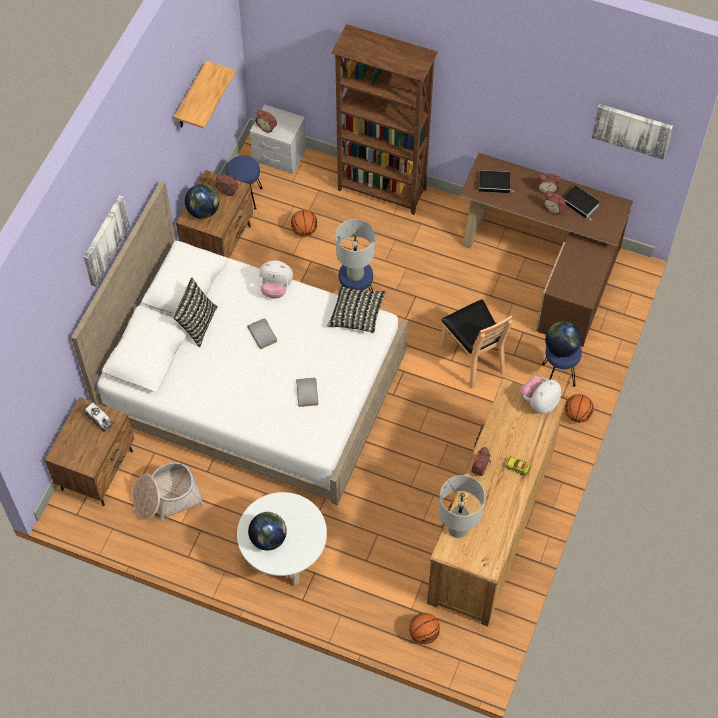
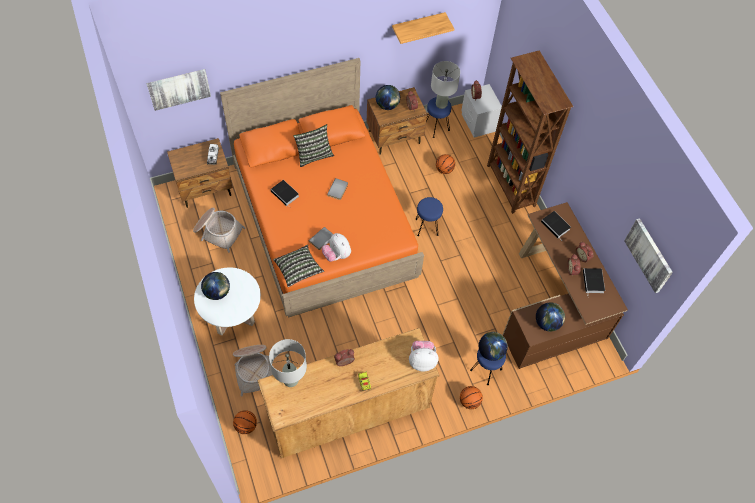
camera: 45 degrees right, 0 degrees up
white bed [71,181,408,505] -> orange bed [220,58,424,318]
picture [84,195,130,287] -> picture moved to [146,69,211,111]
plush toy [259,260,293,299] -> plush toy moved to [322,233,351,262]
pillow [327,285,386,333] -> pillow moved to [273,245,324,287]
grey table lamp [336,219,375,281] -> grey table lamp moved to [431,61,460,109]
brown chair [441,300,513,389] -> none
none -> basket [233,345,273,397]
none -> book [270,180,299,208]
none -> globe [536,303,565,332]

